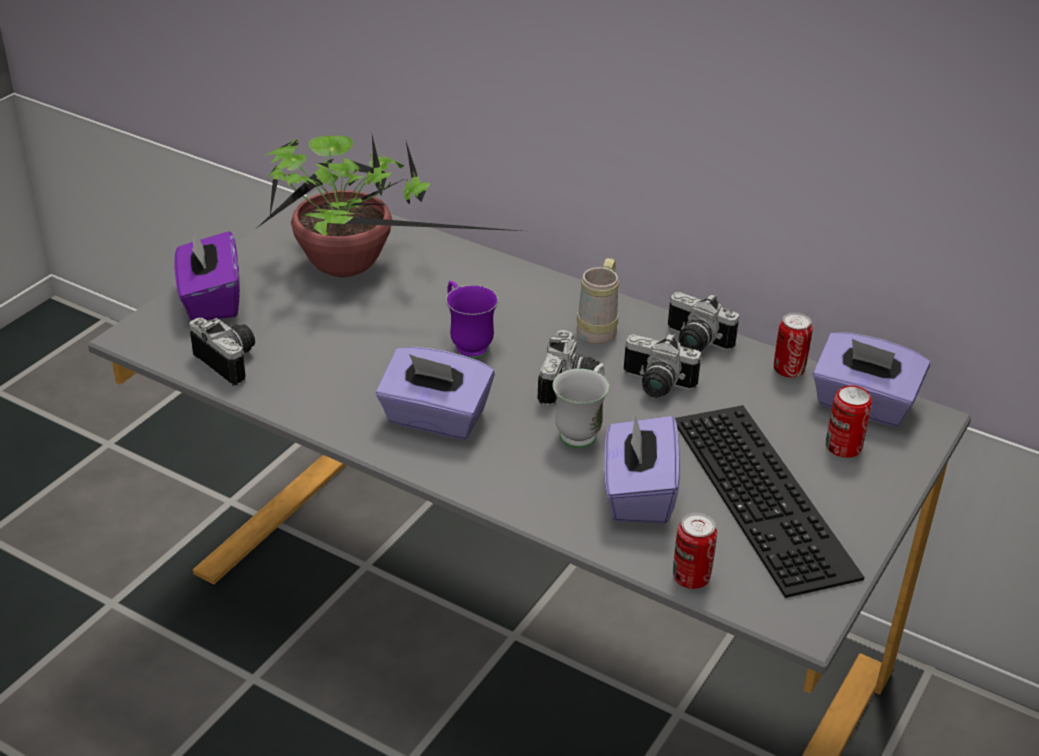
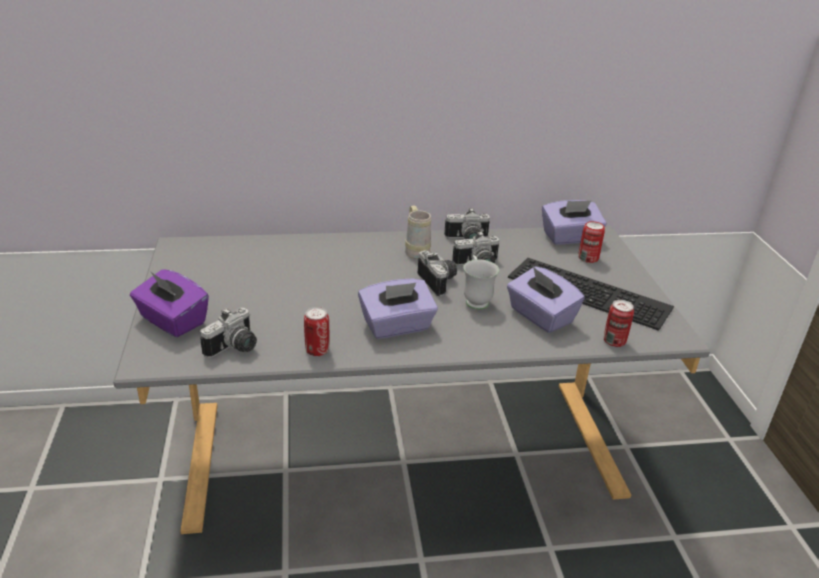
camera: 40 degrees left, 5 degrees down
camera [190,318,255,385] -> camera turned 120 degrees clockwise [200,308,257,358]
potted plant [257,135,520,277] -> none
purple mug [446,281,498,359] -> none
can [774,312,813,378] -> can moved to [304,307,329,356]

